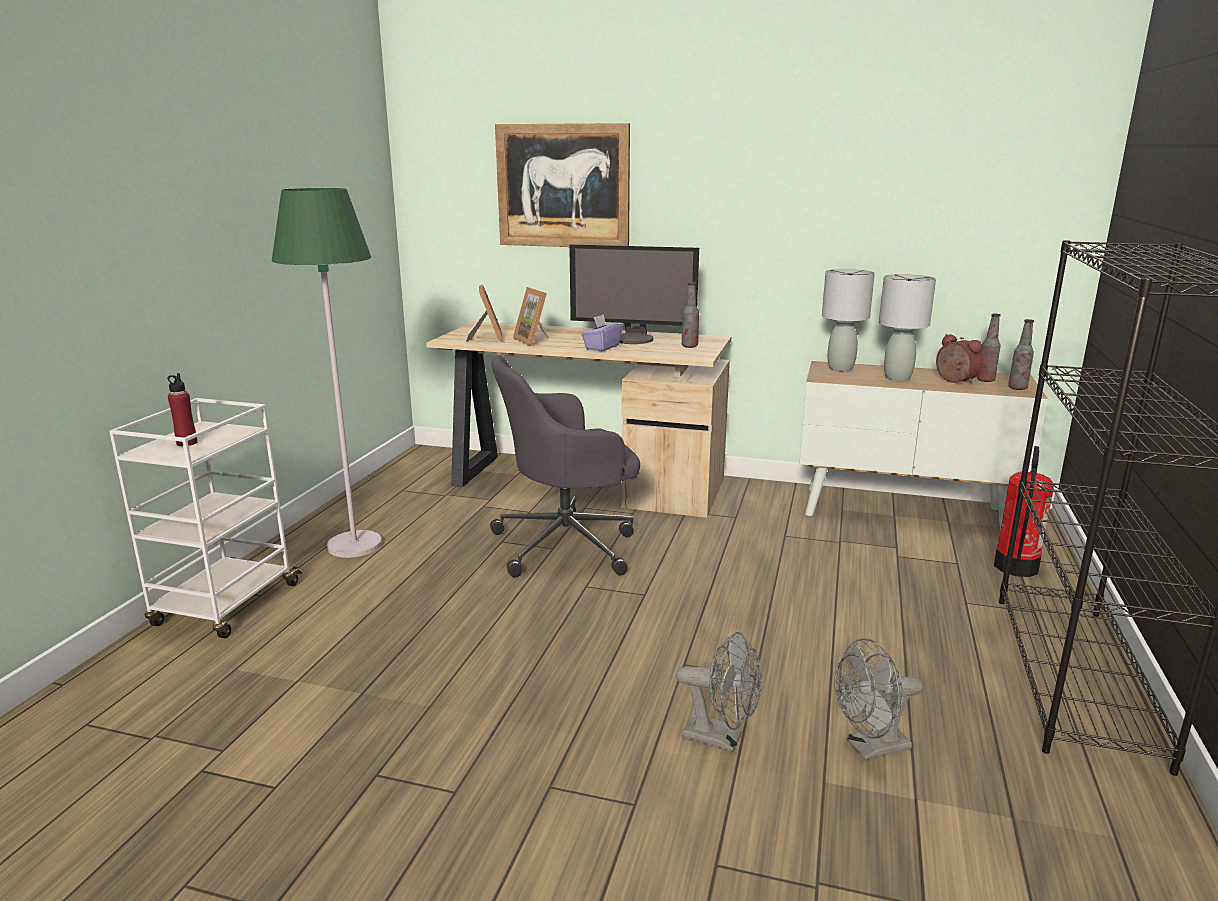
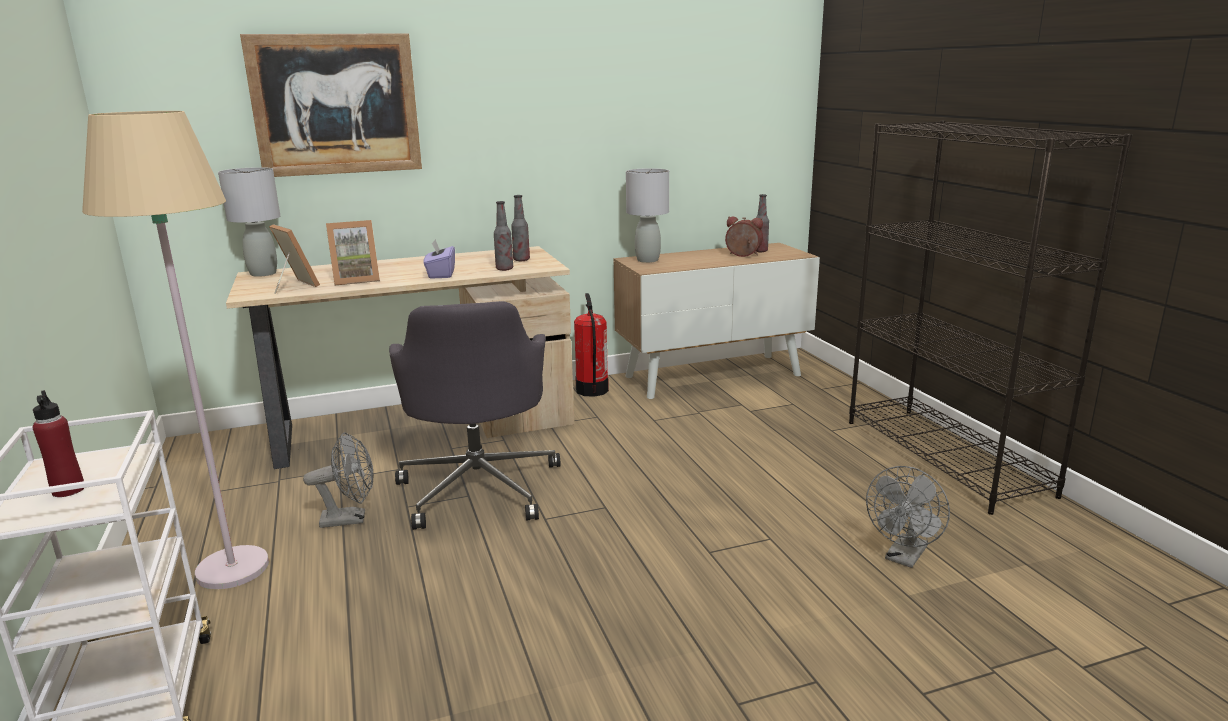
camera: 35 degrees left, 0 degrees up
green floor lamp [272,188,382,558] -> beige floor lamp [82,111,269,589]
grey office chair [490,355,640,578] -> grey office chair turned 45 degrees counterclockwise [389,301,561,530]
picture frame [513,287,549,346] -> picture frame turned 45 degrees counterclockwise [326,220,380,286]
monitor [569,244,699,344] -> none
grey fan [676,632,762,752] -> grey fan moved to [303,432,374,528]
grey table lamp [879,274,936,381] -> grey table lamp moved to [218,167,280,277]
fire extinguisher [994,446,1054,577] -> fire extinguisher moved to [574,293,609,397]
bottle [1008,319,1034,390] -> bottle moved to [494,201,513,271]

